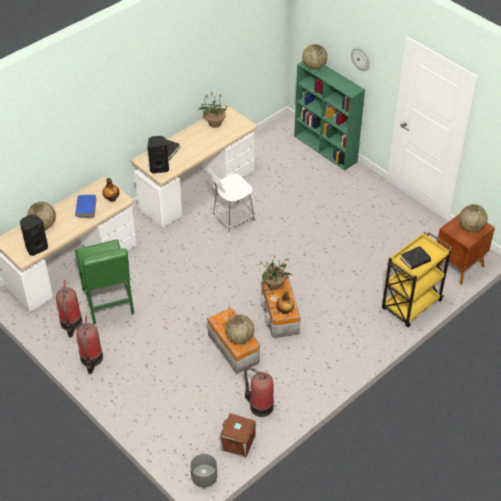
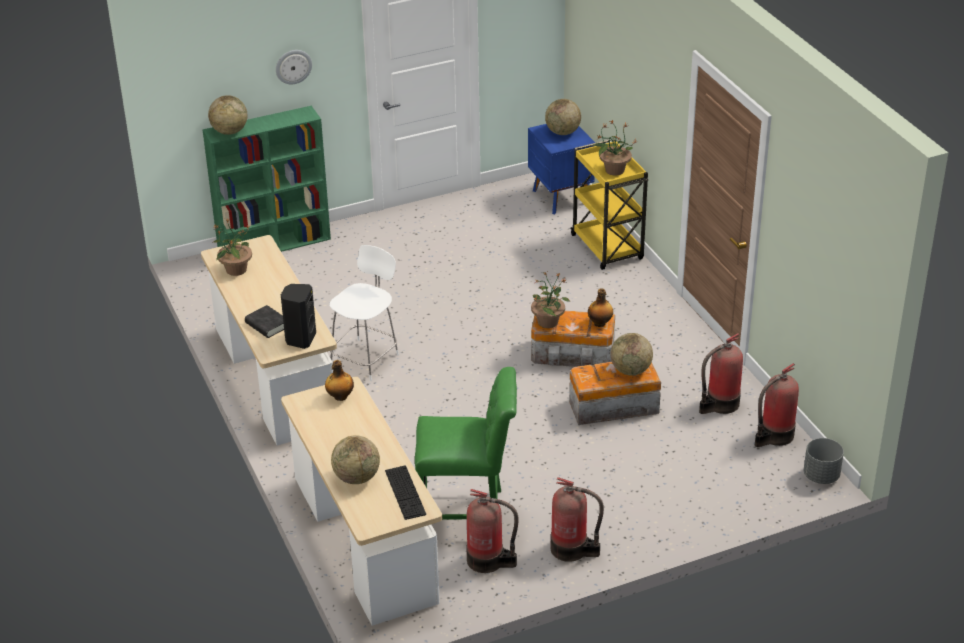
camera: 70 degrees left, 10 degrees down
black speaker [20,214,48,256] -> keyboard [385,465,426,520]
blue book [75,195,96,217] -> none
white chair [207,168,256,236] -> white chair turned 135 degrees counterclockwise [330,245,399,381]
brown storage box [220,413,256,458] -> fire extinguisher [755,363,799,447]
black book [400,246,431,270] -> potted plant [592,121,637,176]
brown nightstand [436,214,495,285] -> blue nightstand [528,124,595,214]

